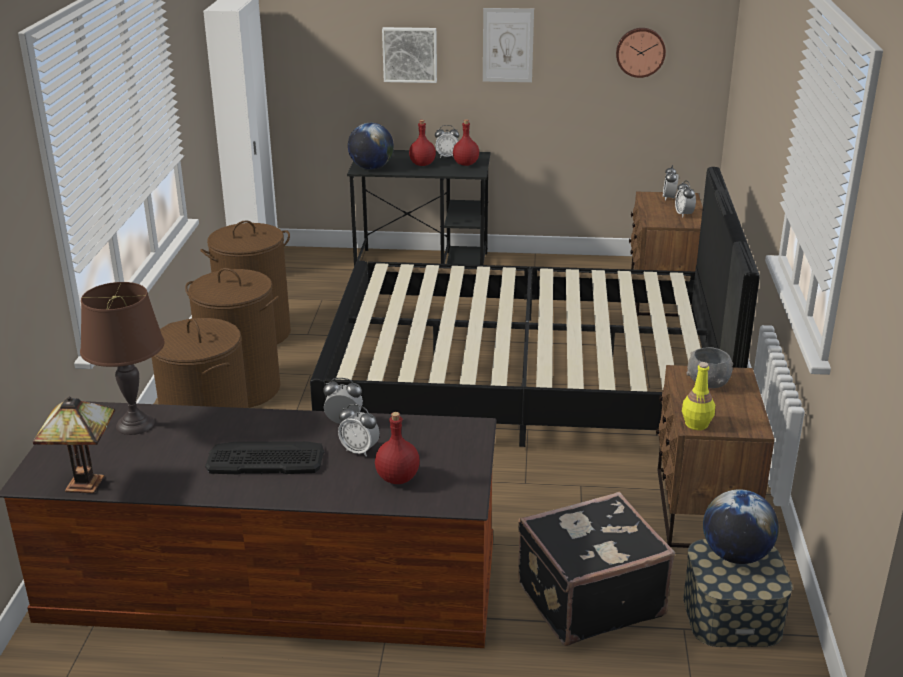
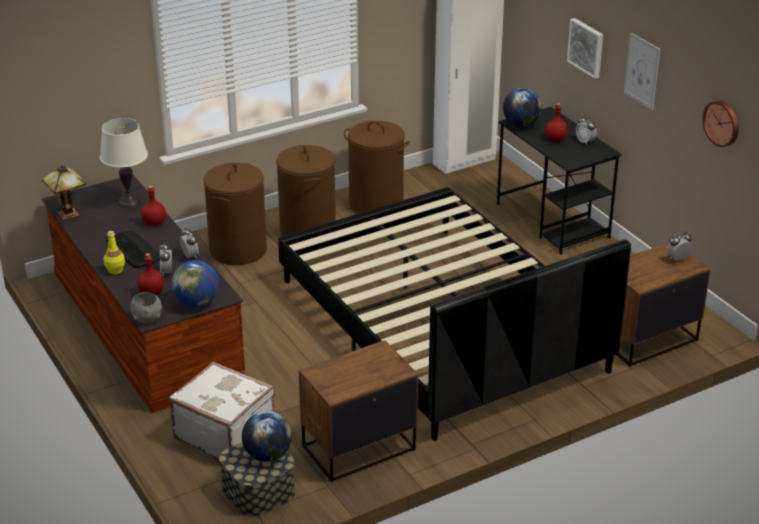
camera: 55 degrees right, 5 degrees up
brown table lamp [80,282,165,435] -> white table lamp [100,118,148,208]
red bottle [453,119,479,166] -> red bottle moved to [141,186,166,226]
black suitcase [518,492,675,646] -> white suitcase [169,362,275,458]
alarm clock [675,180,696,218] -> none
yellow bottle [682,362,715,430] -> yellow bottle moved to [103,231,125,274]
grey bowl [686,347,733,388] -> grey bowl moved to [130,292,162,323]
none -> globe [172,260,219,307]

